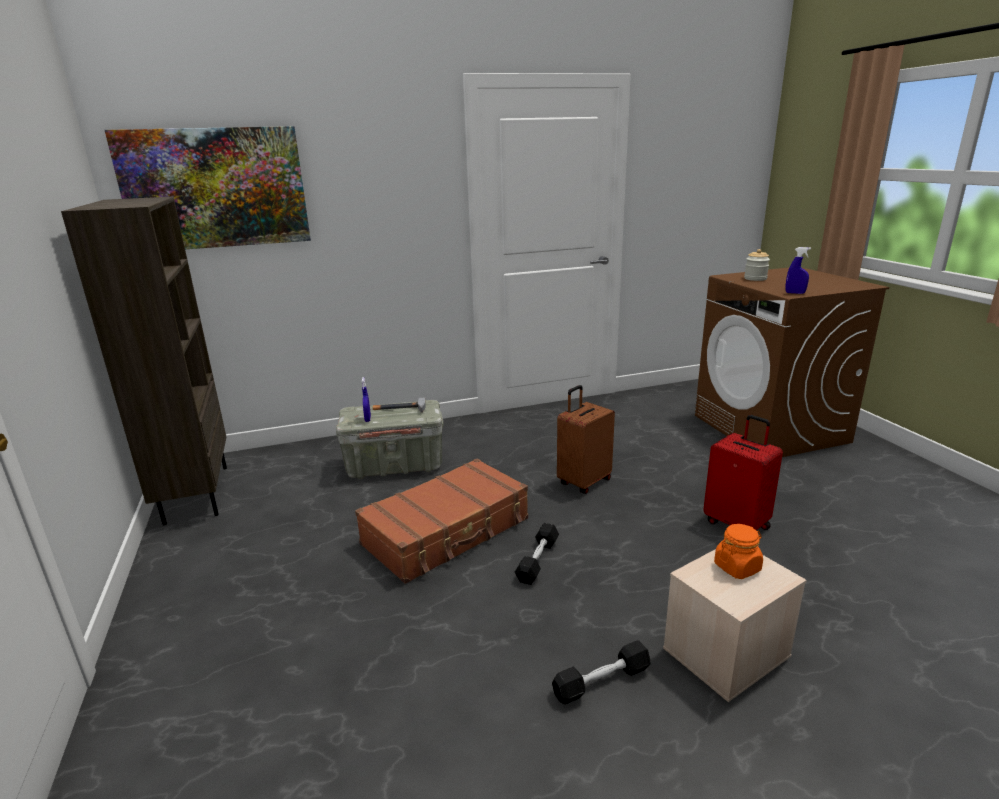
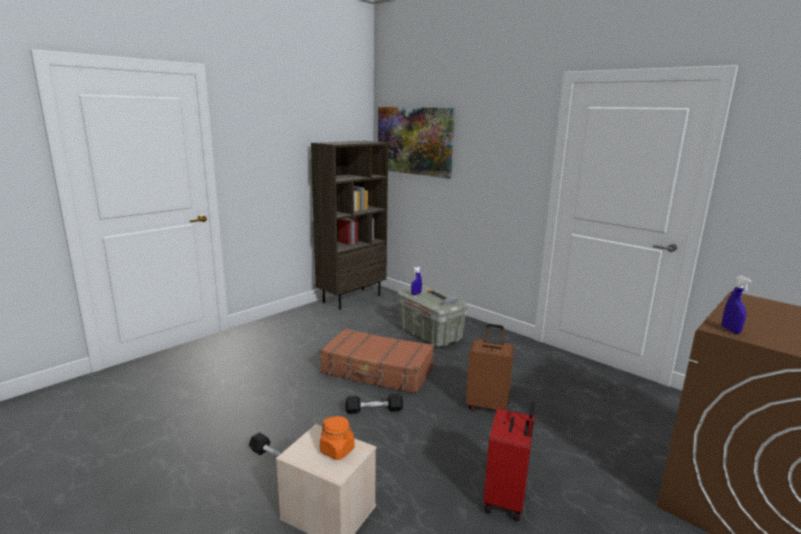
camera: 60 degrees right, 5 degrees down
jar [744,249,770,281] -> none

